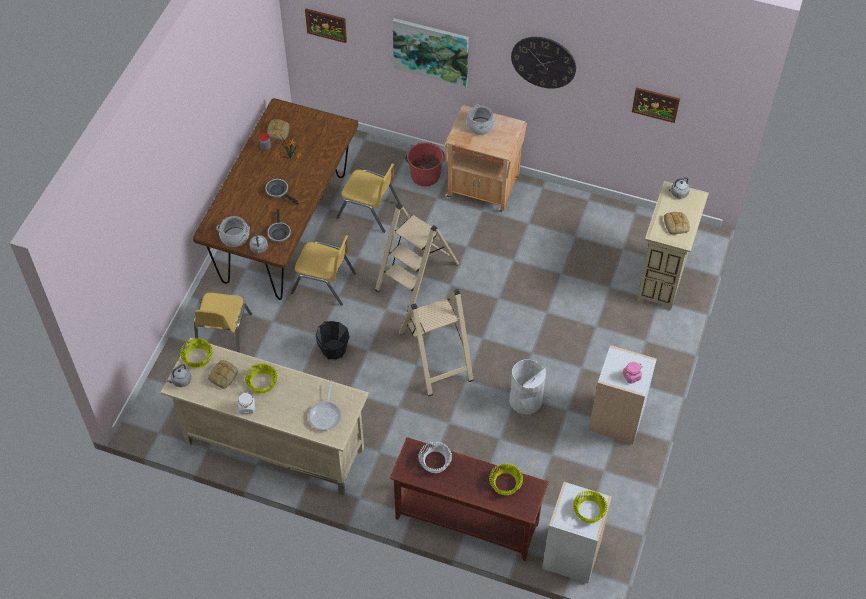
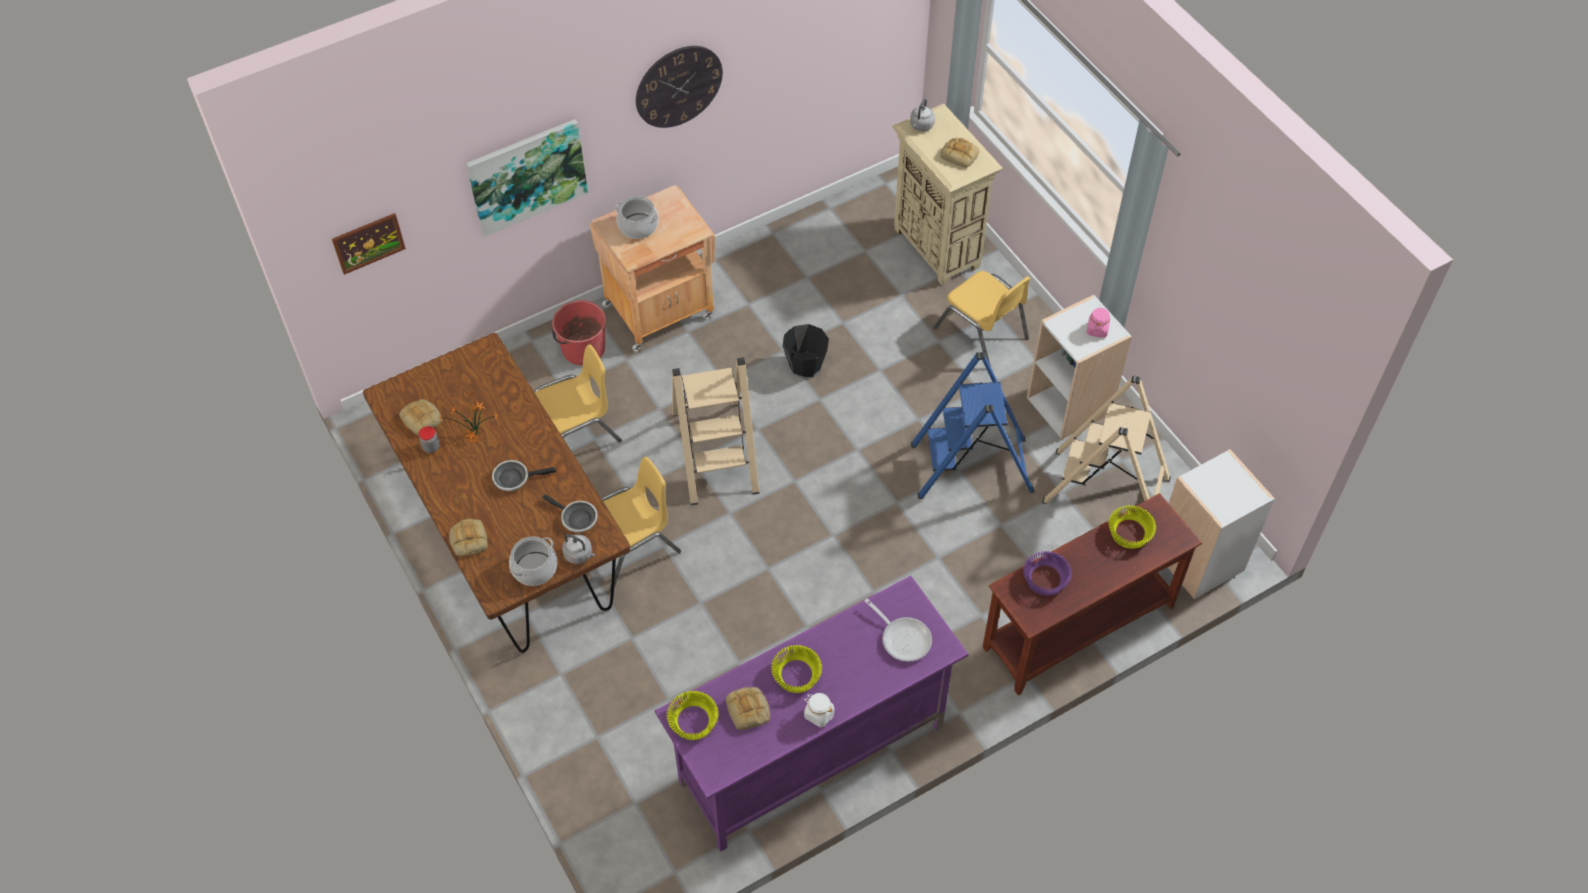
camera: 50 degrees left, 0 degrees up
beige dresser [161,338,369,496] -> purple dresser [655,575,968,852]
grey kettle [166,364,192,387] -> none
yellow chair [194,293,252,353] -> yellow chair moved to [933,271,1030,366]
black bucket [315,321,350,360] -> black bucket moved to [782,324,829,379]
beige step ladder [398,289,474,397] -> beige step ladder moved to [1042,375,1171,504]
white bowl [418,442,452,473] -> purple bowl [1023,551,1072,596]
white trash can [509,359,546,415] -> blue step ladder [911,352,1034,499]
yellow bowl [573,490,607,523] -> none
picture [632,87,680,123] -> none
none -> bread [449,519,488,556]

